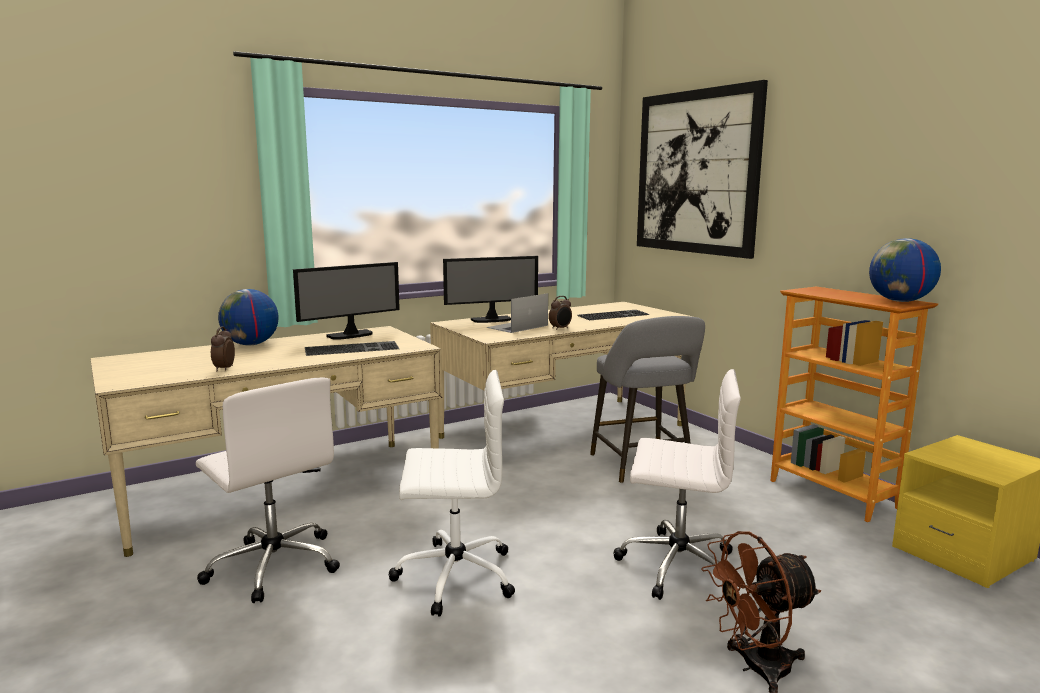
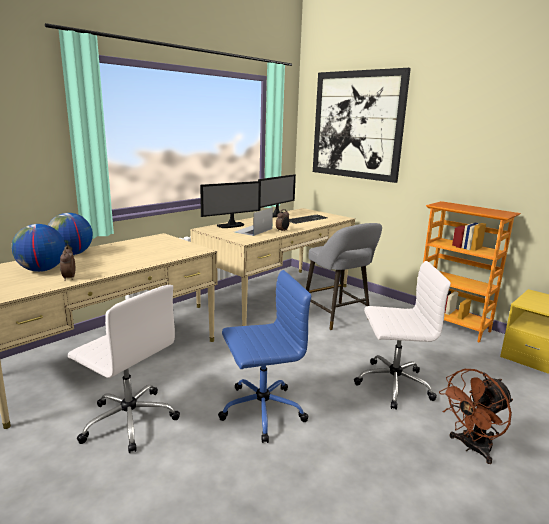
camera: 15 degrees left, 5 degrees up
monitor [293,262,400,340] -> monitor moved to [258,174,296,217]
keyboard [305,341,399,356] -> none
white office chair [388,370,515,617] -> blue office chair [218,270,311,443]
globe [869,238,941,302] -> globe moved to [11,224,65,272]

